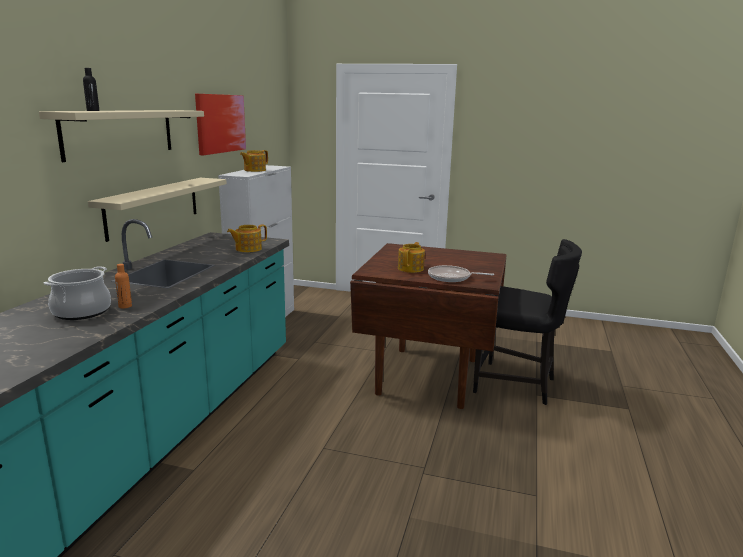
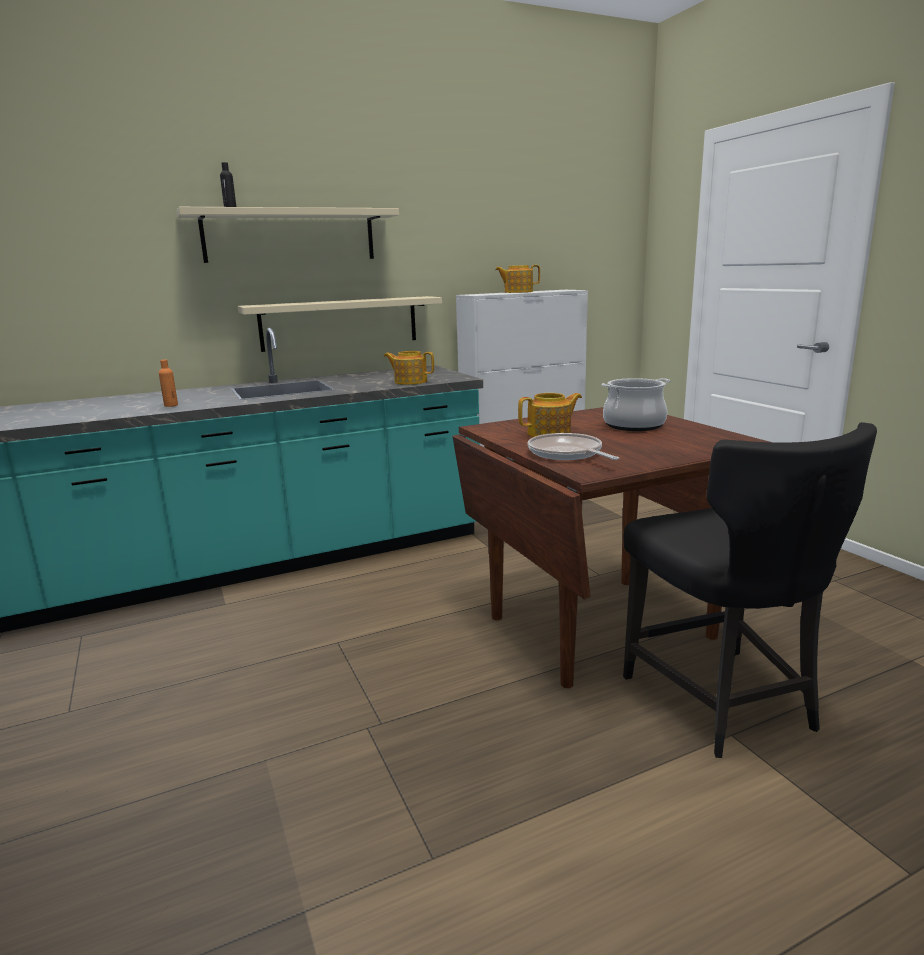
camera: 50 degrees right, 0 degrees up
cooking pot [43,266,111,320] -> cooking pot moved to [602,378,671,431]
picture [195,94,246,155] -> none

